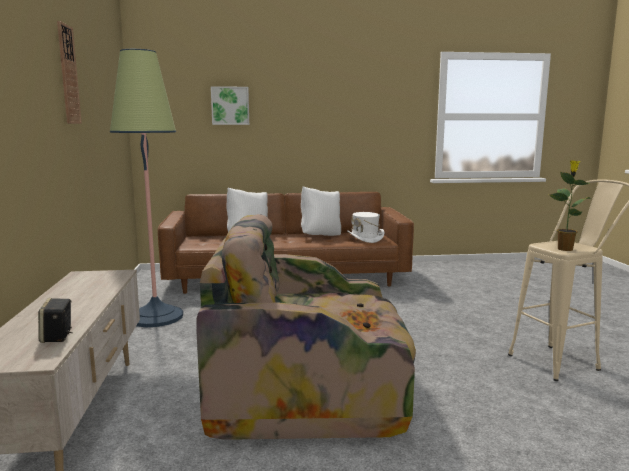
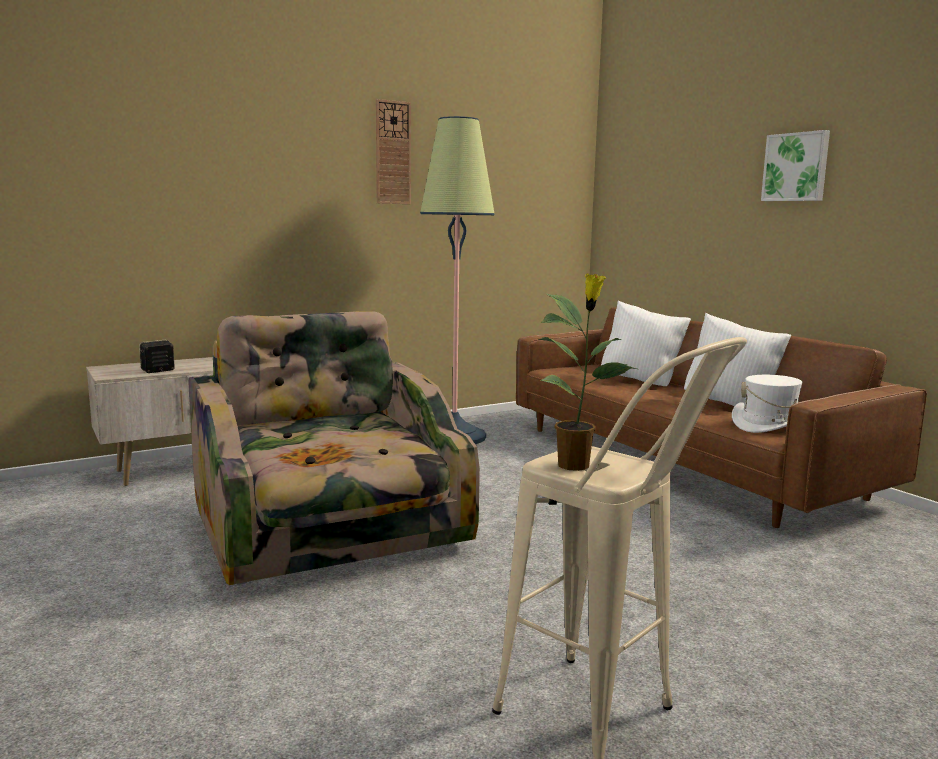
camera: 65 degrees right, 0 degrees up
picture [211,86,249,125] -> picture moved to [761,130,830,201]

